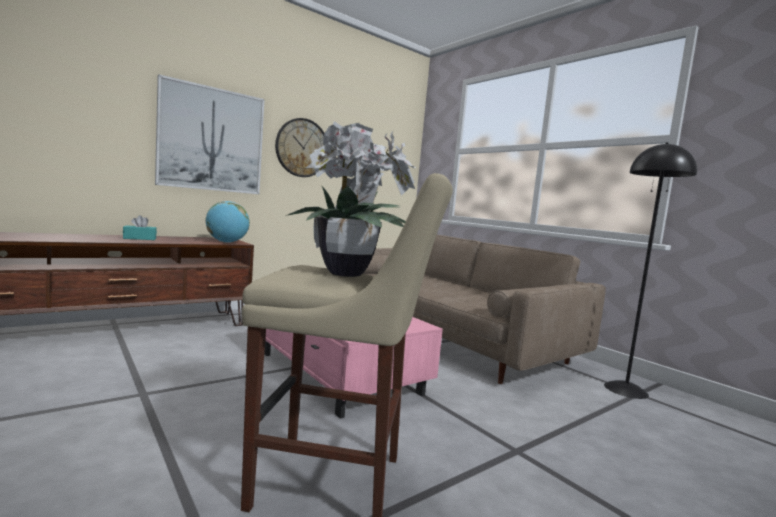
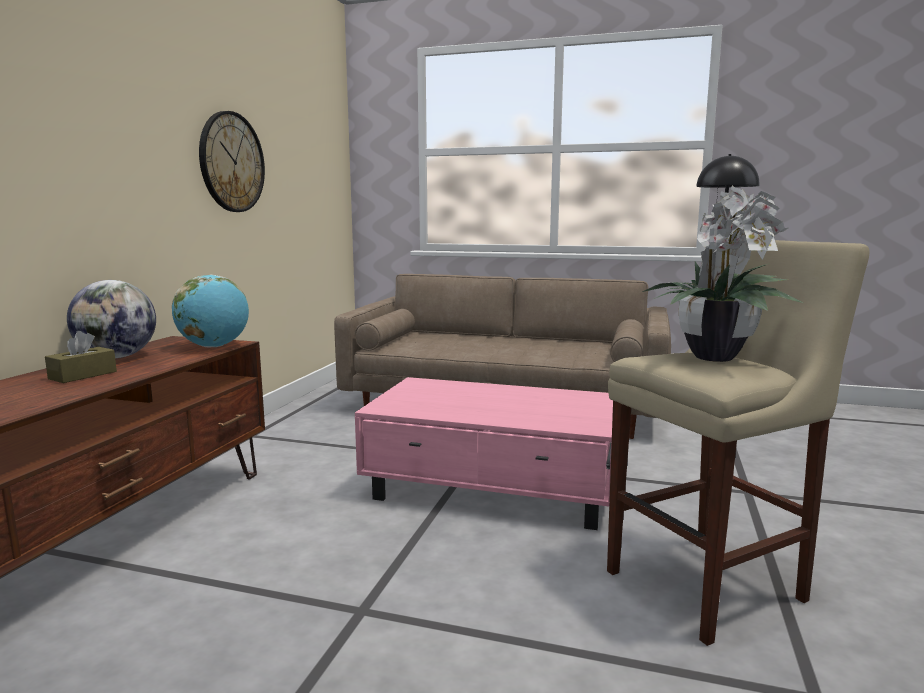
camera: 35 degrees left, 5 degrees up
turquoise tissue box [123,215,157,240] -> brown tissue box [45,331,117,383]
picture [155,74,265,194] -> none
none -> globe [67,280,156,358]

